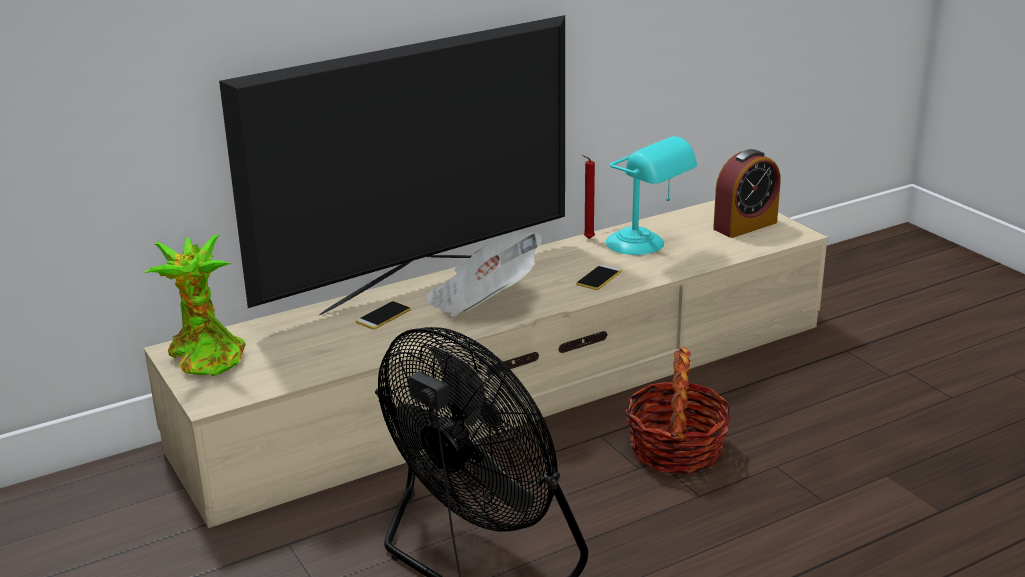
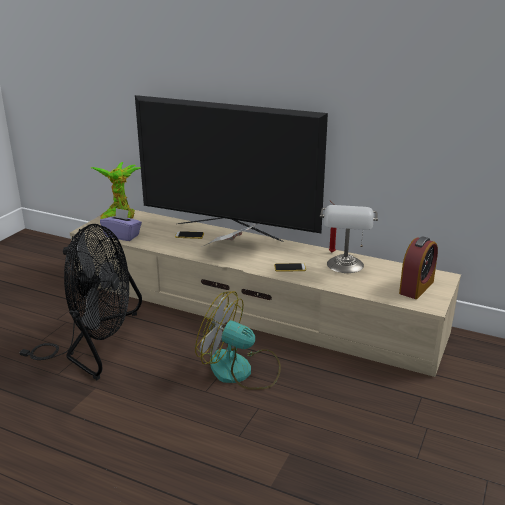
camera: 55 degrees right, 0 degrees up
turquoise table lamp [606,136,697,255] -> white table lamp [320,205,378,273]
basket [626,347,732,474] -> fan [195,291,281,390]
alarm clock [713,149,780,238] -> alarm clock turned 75 degrees counterclockwise [399,236,438,299]
none -> purple tissue box [100,208,142,241]

